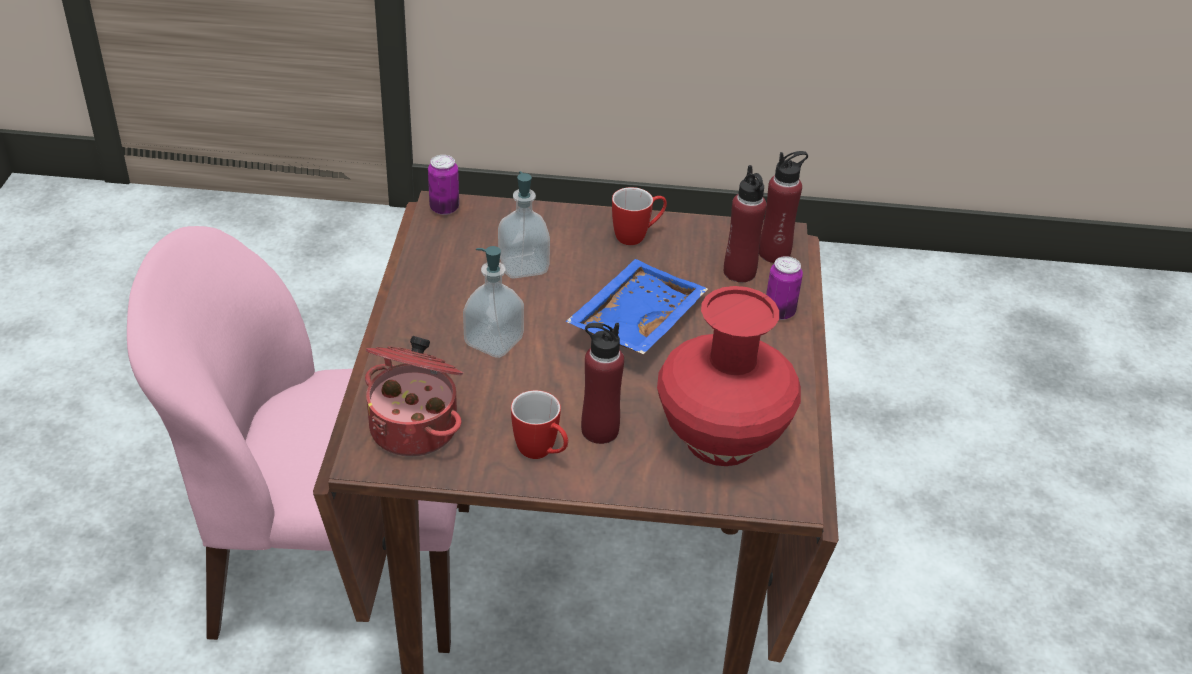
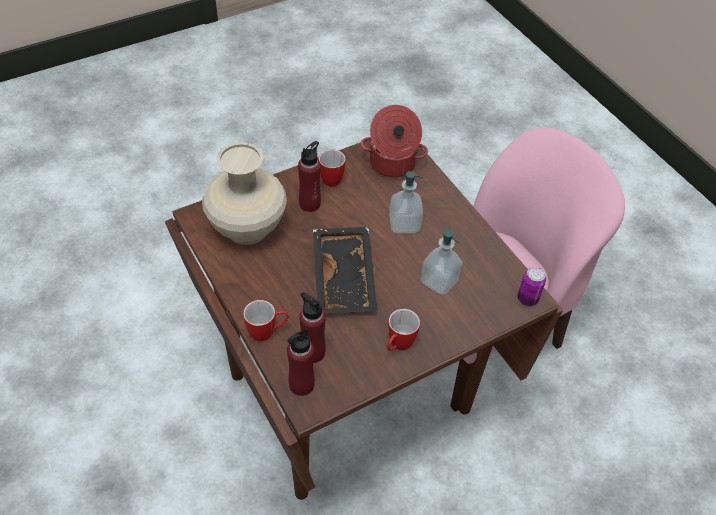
camera: 145 degrees right, 10 degrees up
blue tray [565,259,708,354] -> black tray [313,227,377,314]
red vase [657,286,801,466] -> beige vase [202,142,287,245]
can [766,256,803,320] -> mug [243,300,289,341]

